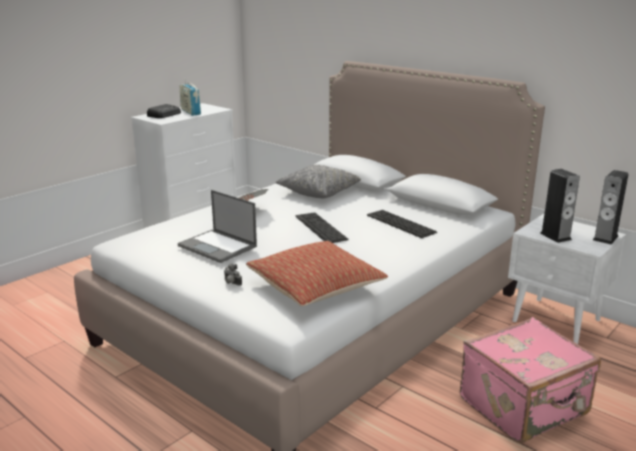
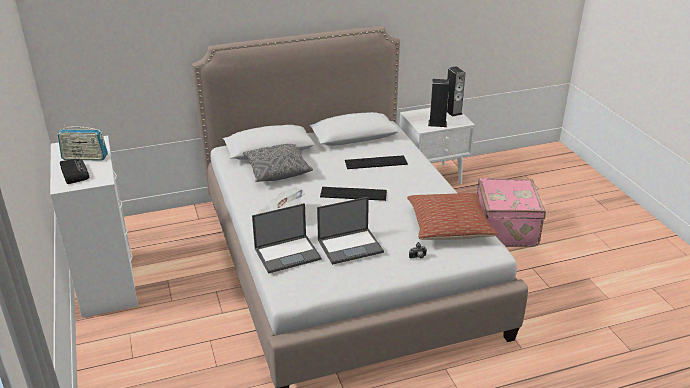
camera: 60 degrees left, 10 degrees up
none -> laptop [252,203,321,274]

